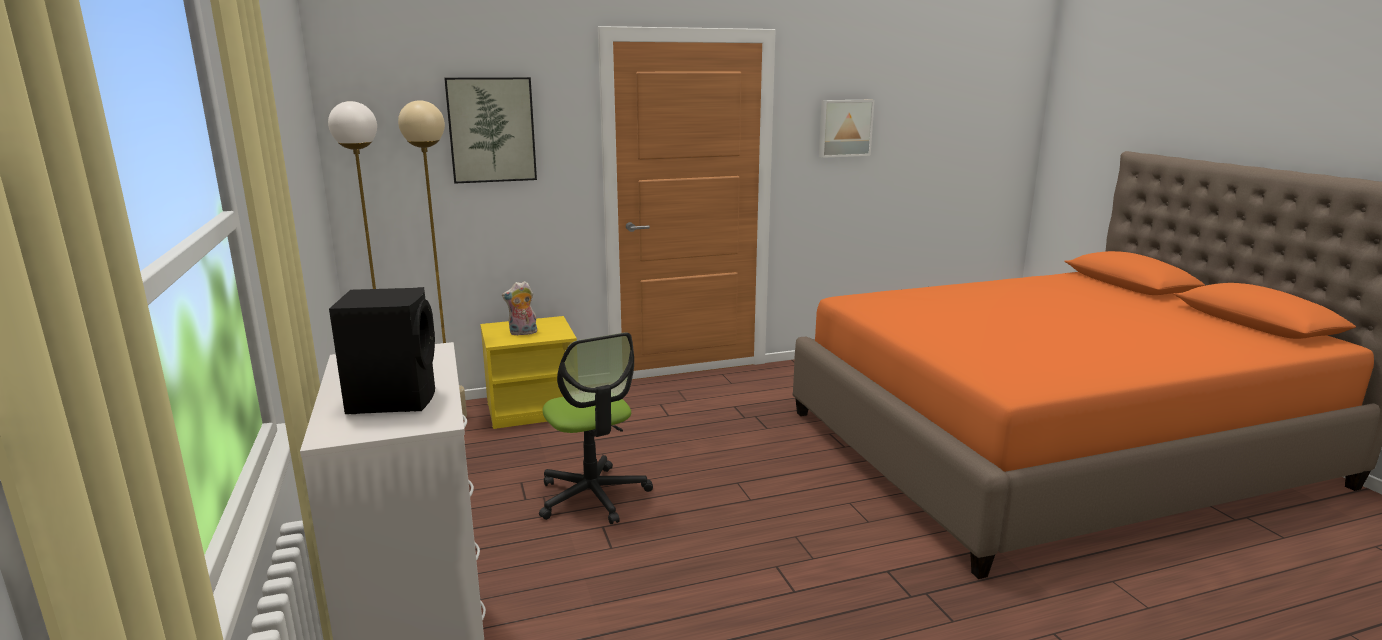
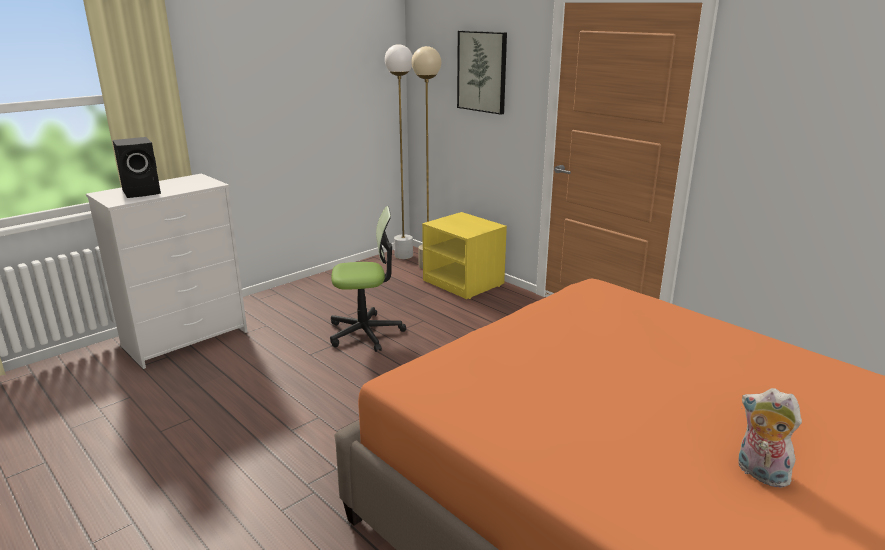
camera: 65 degrees right, 5 degrees up
plush toy [502,281,537,336] -> plush toy moved to [738,388,802,488]
office chair [539,332,653,524] -> office chair turned 135 degrees counterclockwise [330,206,406,352]
picture [819,100,874,158] -> none

